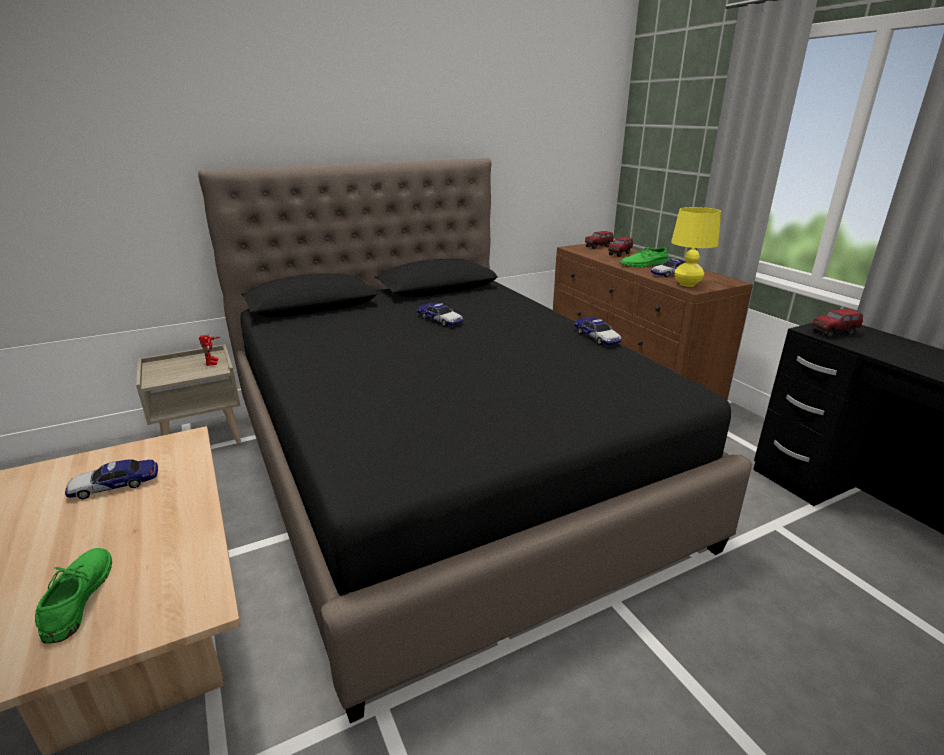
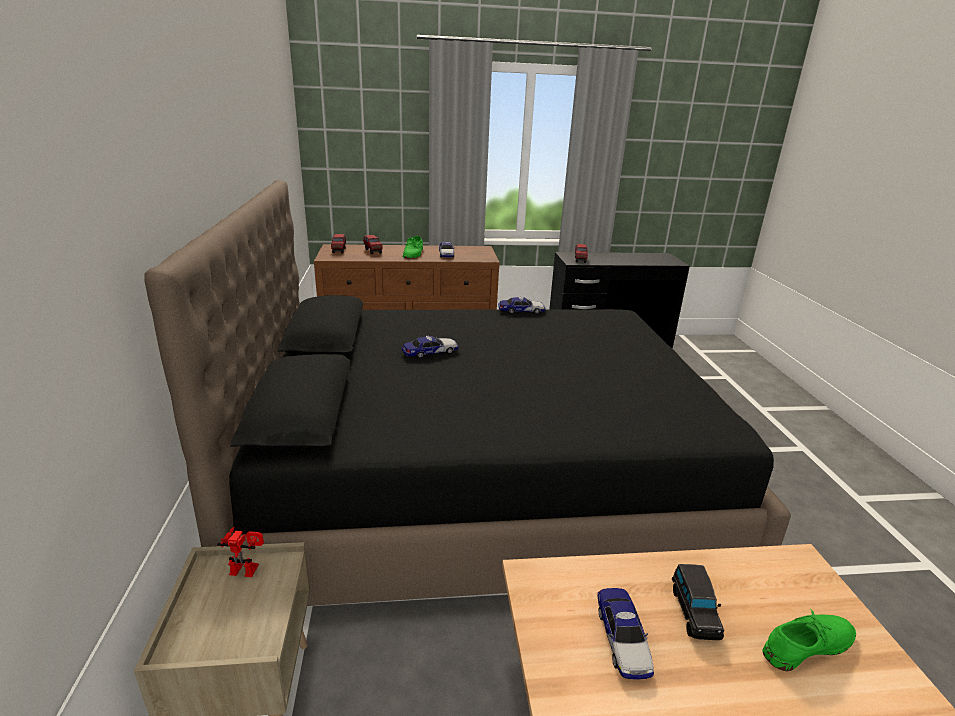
camera: 70 degrees left, 0 degrees up
green shoe [35,548,112,644] -> green shoe turned 150 degrees clockwise [762,609,856,671]
yellow table lamp [671,207,721,287] -> none
none -> black toy car [672,564,724,640]

